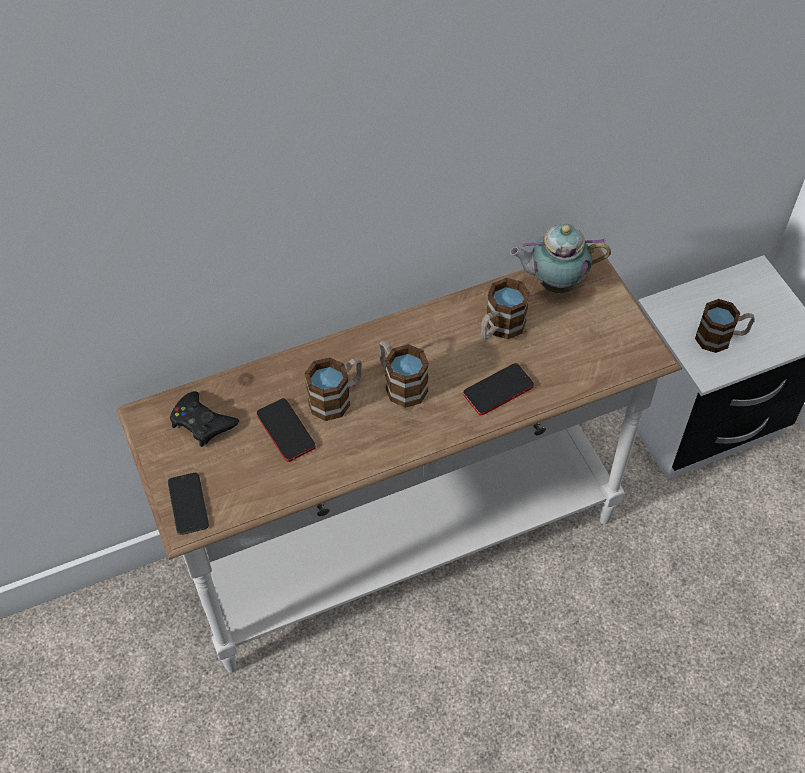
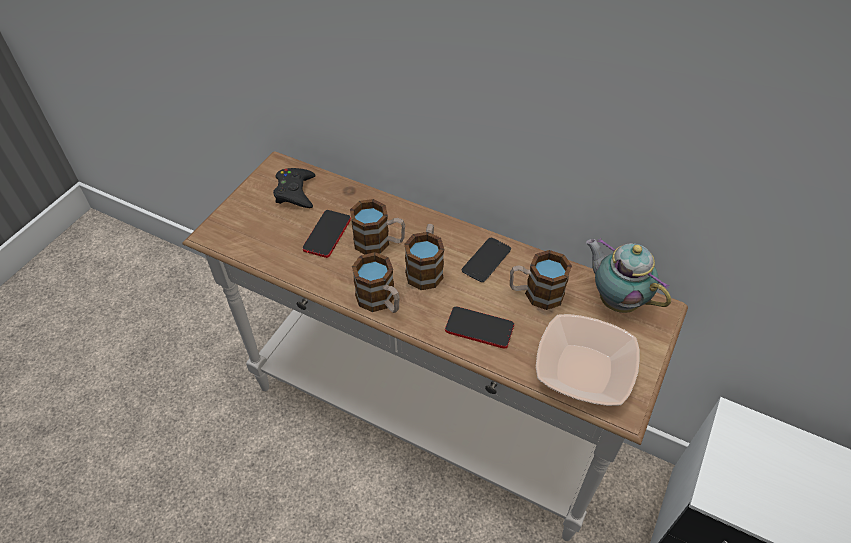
camera: 50 degrees right, 5 degrees down
phone [168,473,209,535] -> phone moved to [462,238,511,282]
mug [695,299,755,353] -> mug moved to [352,252,400,313]
none -> bowl [536,314,639,406]

